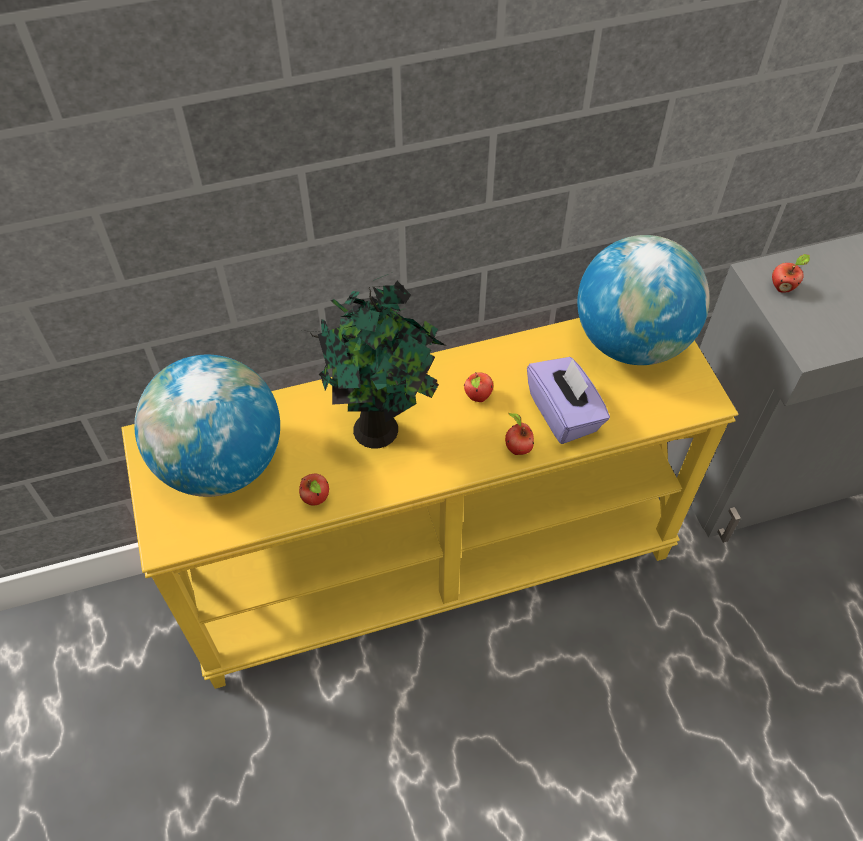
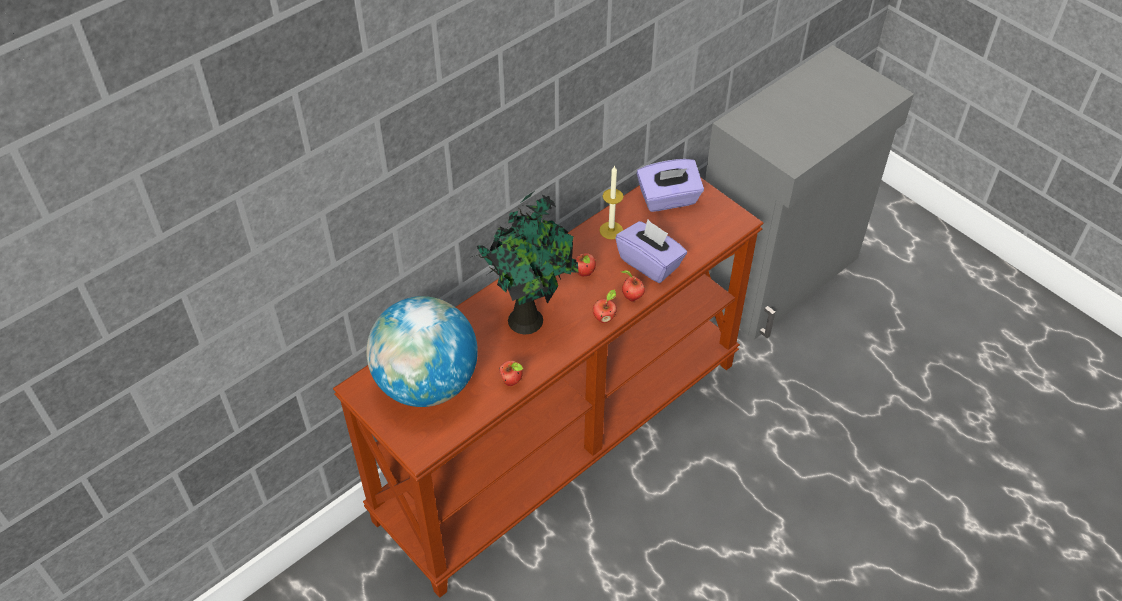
camera: 25 degrees left, 5 degrees down
yellow console table [122,318,738,689] -> brown console table [333,177,764,598]
globe [577,235,710,365] -> purple tissue box [637,159,704,212]
apple [772,254,810,293] -> apple moved to [593,289,617,323]
none -> candle [599,165,623,239]

